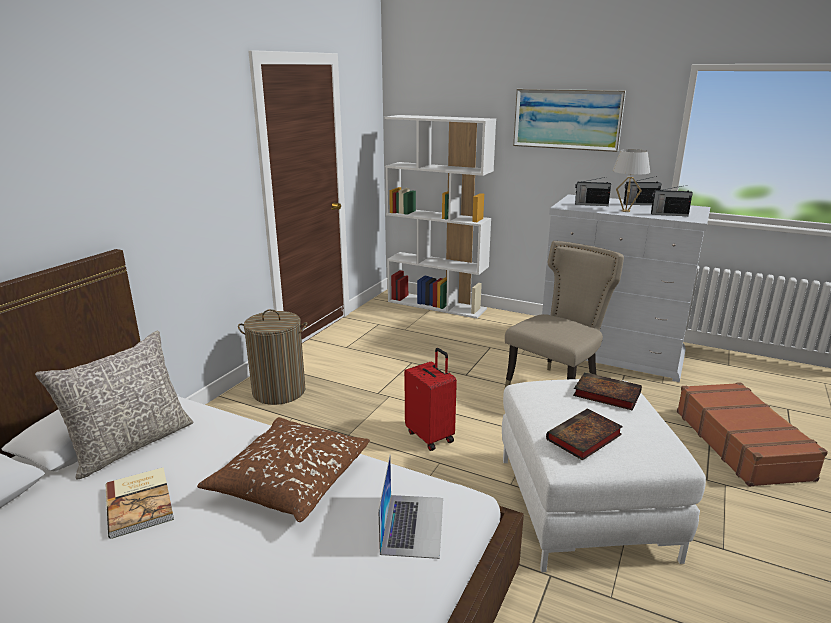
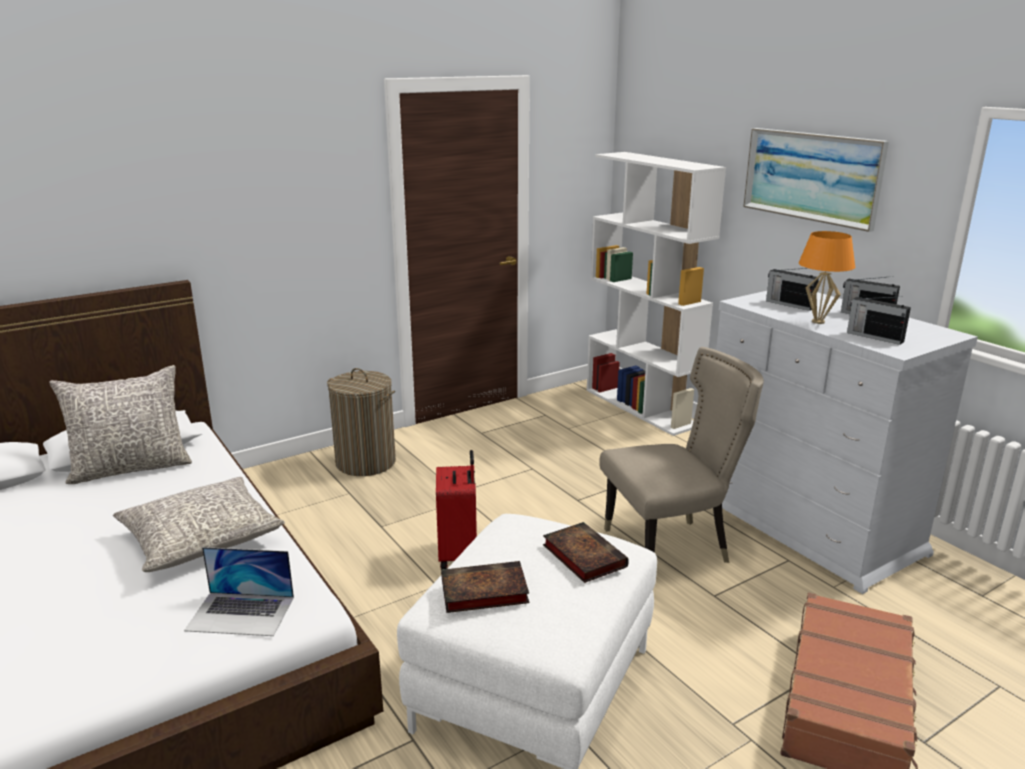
camera: 30 degrees right, 0 degrees up
book [106,467,174,539] -> none
brown pillow [197,417,370,522] -> grey pillow [113,477,285,572]
laptop [378,456,443,559] -> laptop turned 60 degrees clockwise [184,547,294,636]
white table lamp [612,149,650,212] -> orange table lamp [799,231,855,324]

